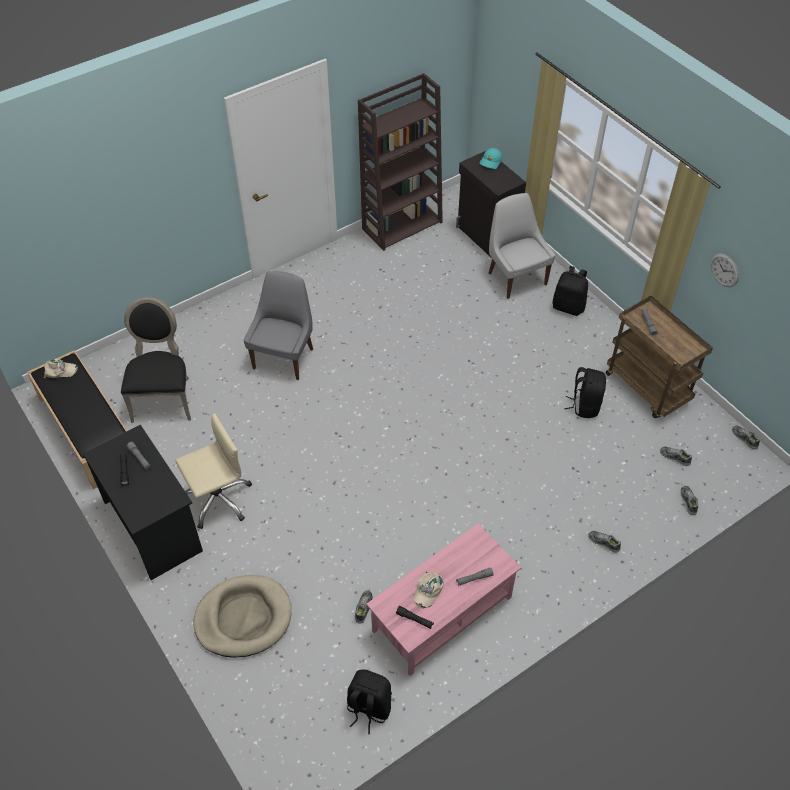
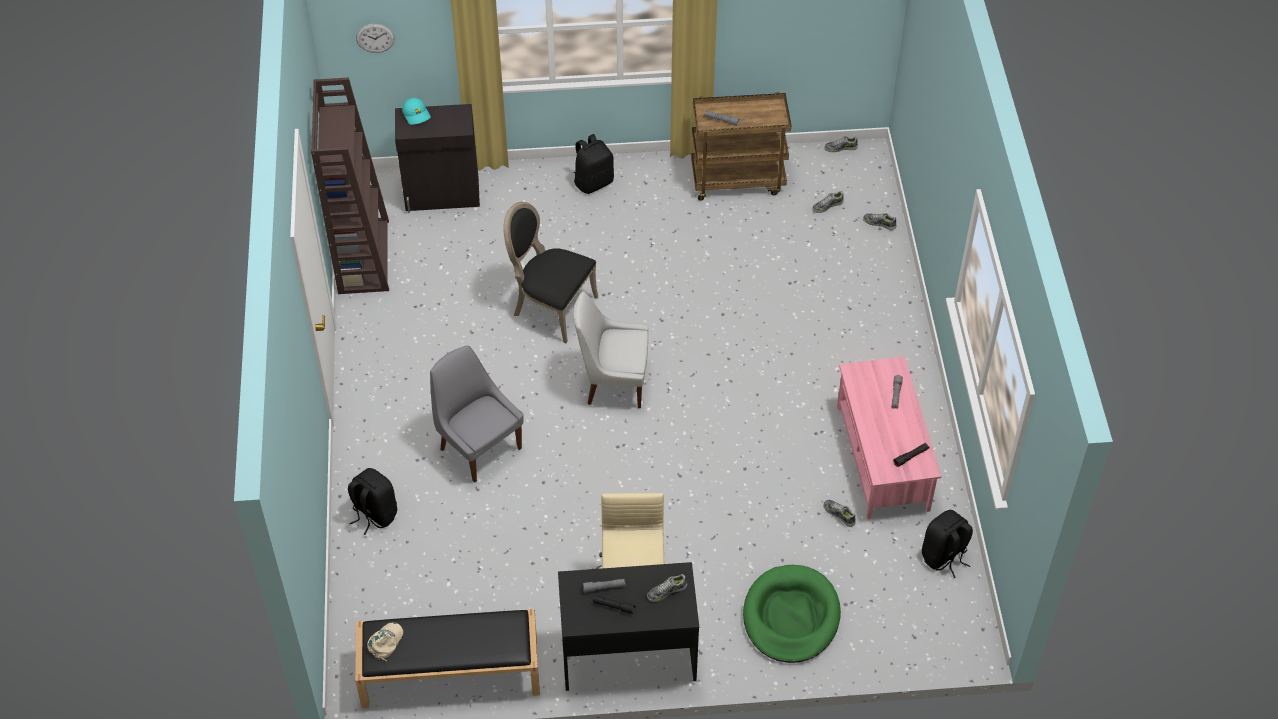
camera: 60 degrees left, 0 degrees up
black chair [121,297,191,423] -> black chair moved to [503,202,598,343]
beige dog bed [194,575,292,658] -> green dog bed [743,565,841,663]
beige cap [413,571,444,609] -> none
white chair [488,193,556,299] -> white chair moved to [573,292,648,408]
black backpack [565,367,606,418] -> black backpack moved to [348,468,397,535]
shoe [588,531,621,553] -> shoe moved to [647,574,687,602]
wall clock [710,254,739,287] -> wall clock moved to [356,24,395,53]

